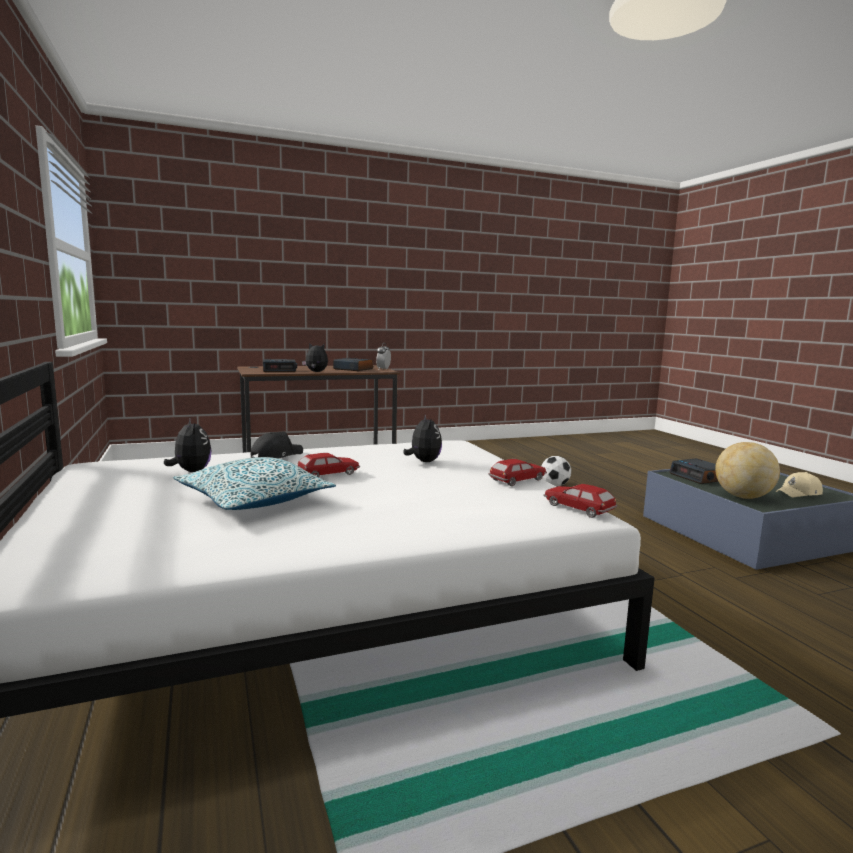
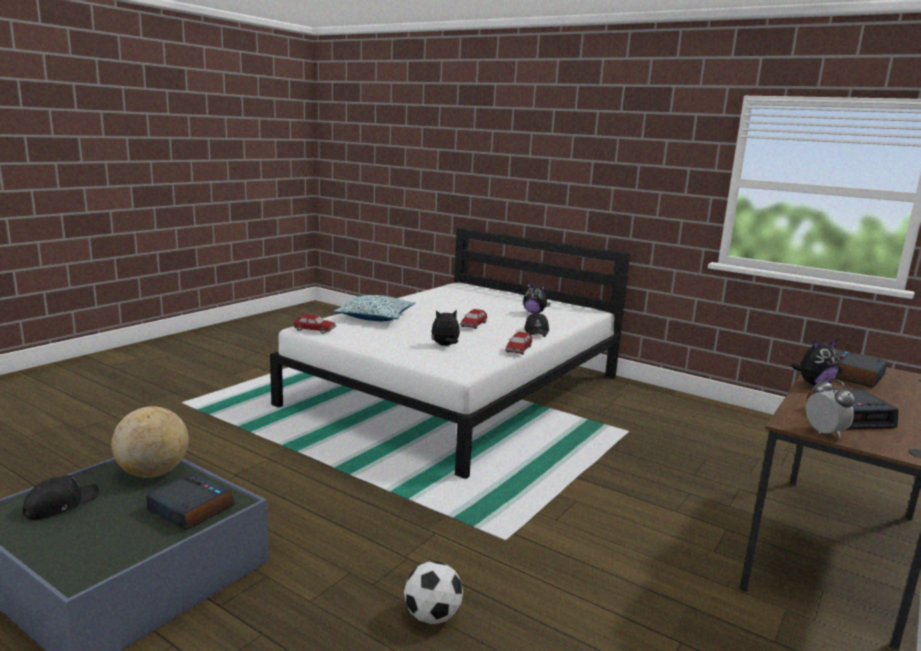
camera: 145 degrees right, 5 degrees up
pillow [173,457,336,510] -> pillow moved to [333,295,415,321]
plush toy [403,414,442,462] -> plush toy turned 120 degrees clockwise [432,310,460,346]
toy car [488,459,547,486] -> toy car moved to [505,331,533,355]
beige cap [776,472,823,498] -> black cap [23,475,99,520]

